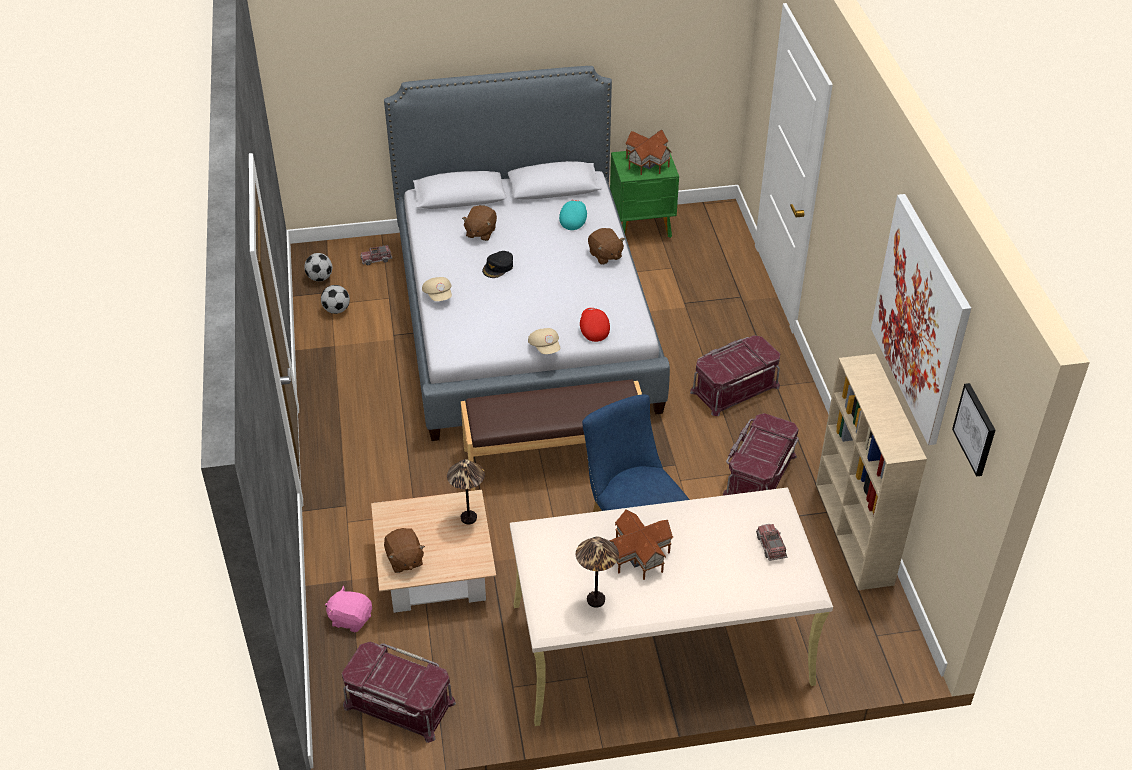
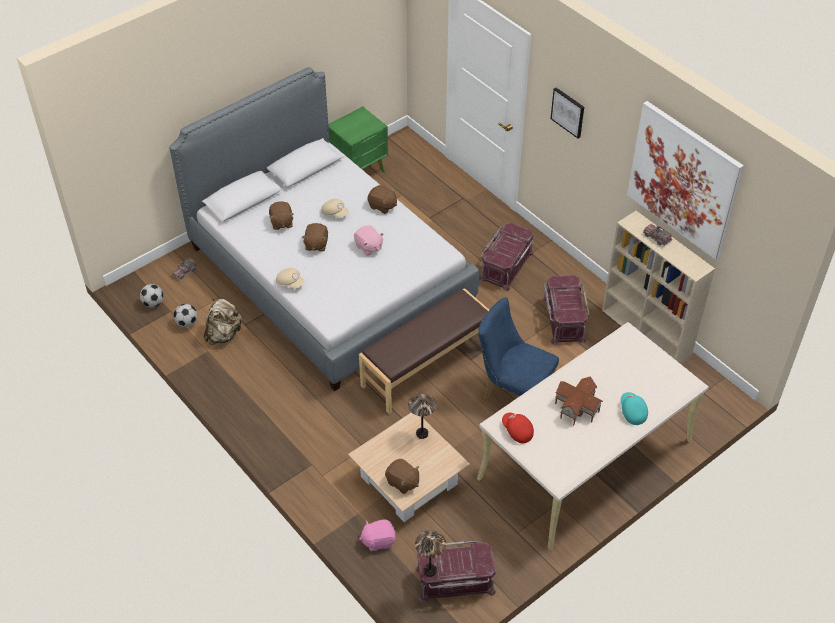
camera: 30 degrees left, 5 degrees up
black cap [482,251,513,278] -> brown plush toy [302,223,328,252]
beige cap [528,328,560,354] -> beige cap moved to [321,199,349,218]
turquoise cap [559,200,587,230] -> turquoise cap moved to [621,392,648,425]
table lamp [576,537,619,608] -> table lamp moved to [415,530,446,577]
red cap [580,308,610,342] -> red cap moved to [502,413,534,443]
toy house [626,130,672,175] -> none
toy truck [756,524,787,561] -> toy truck moved to [643,224,673,246]
picture [952,383,995,477] -> picture moved to [551,88,584,138]
none -> beige backpack [204,298,242,345]
none -> pink plush toy [354,225,384,256]

